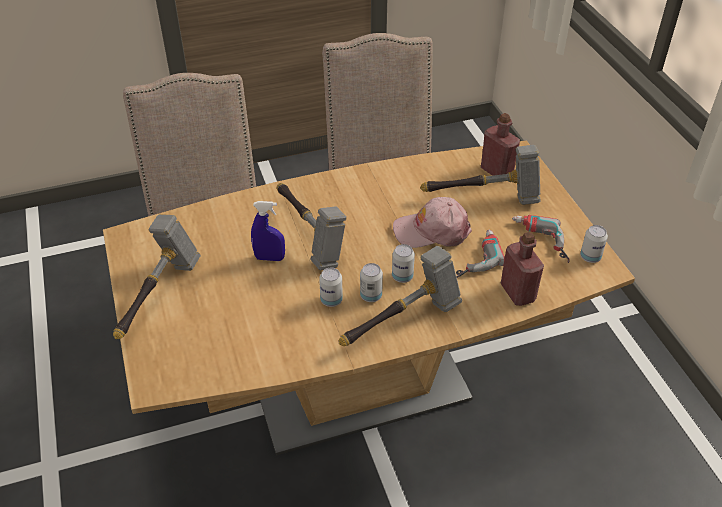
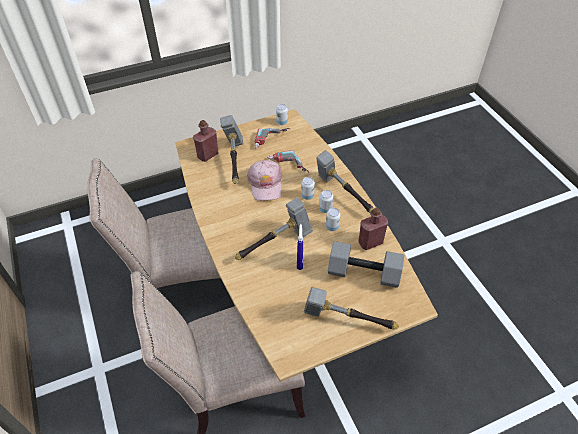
camera: 95 degrees left, 5 degrees up
red bottle [500,232,544,306] -> red bottle moved to [358,208,388,250]
none -> grey dumbbell [328,241,404,288]

